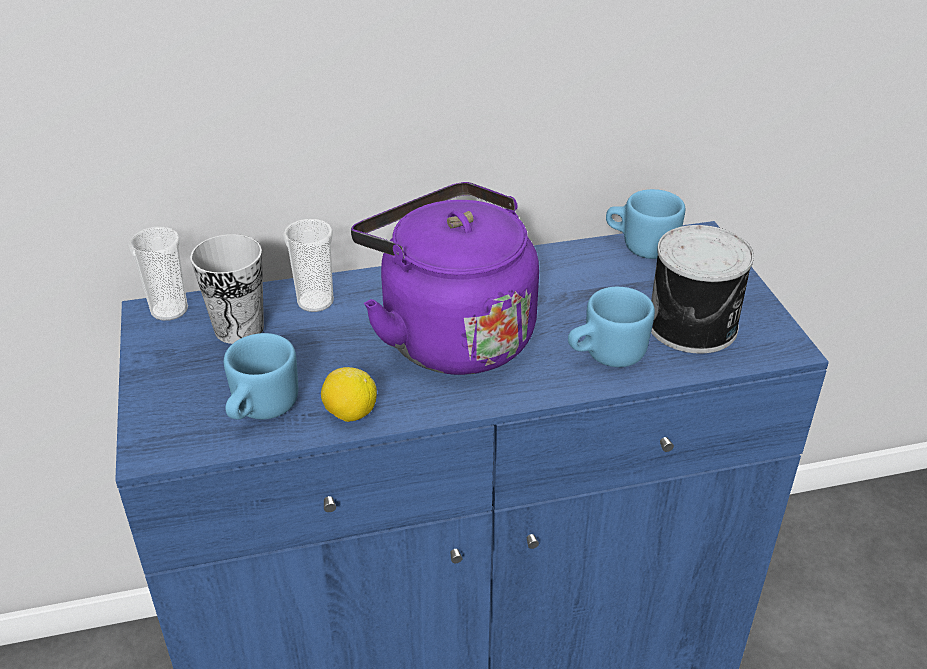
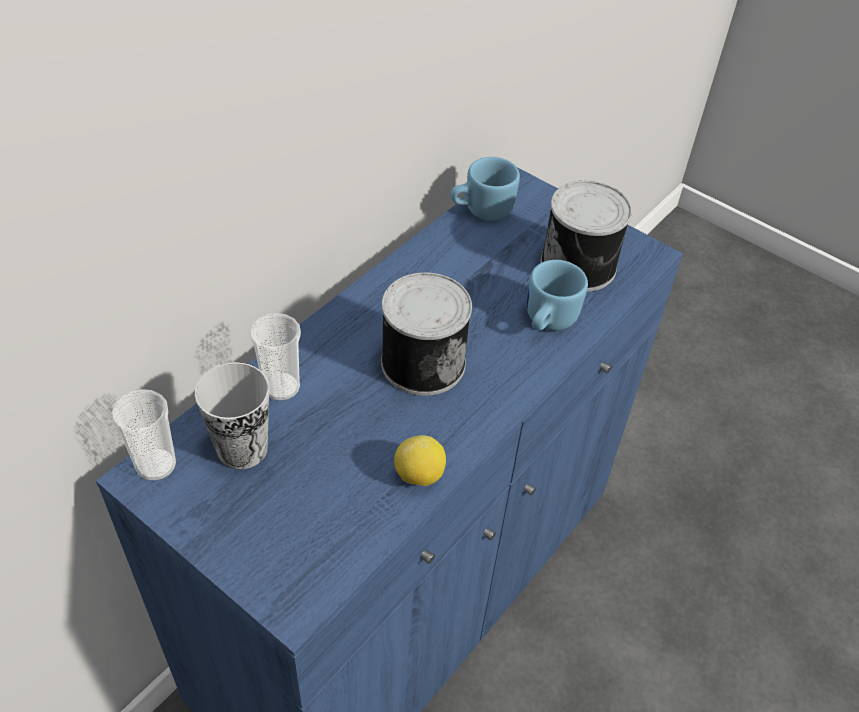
camera: 40 degrees left, 10 degrees up
blue mug [224,333,298,419] -> none
purple kettle [351,182,539,375] -> can [381,272,472,396]

